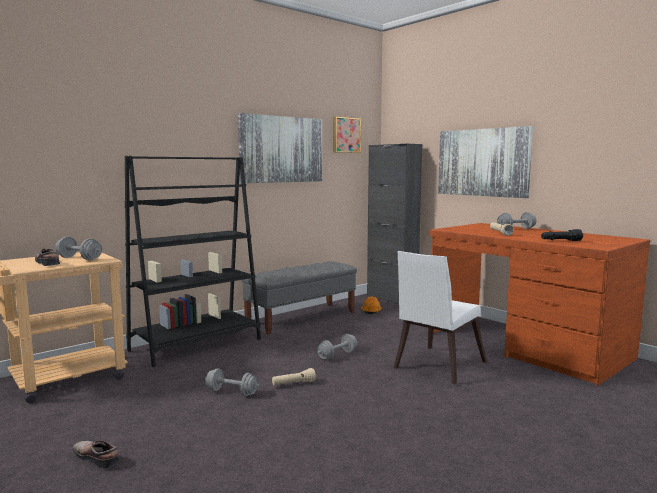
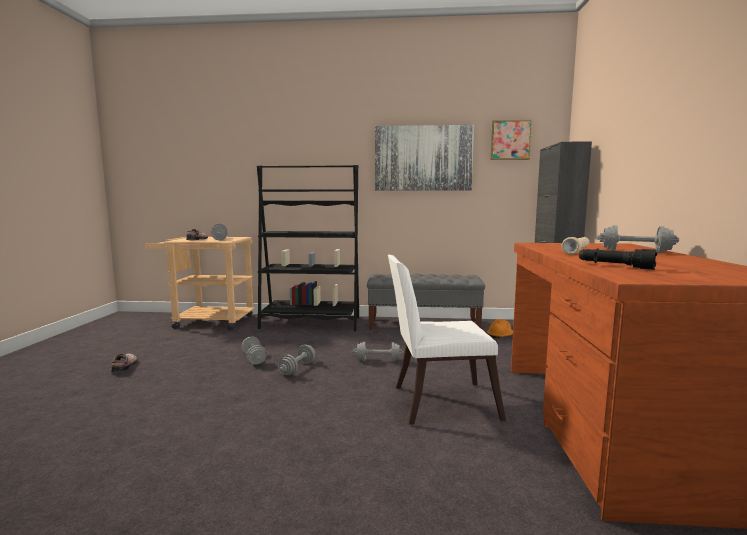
camera: 45 degrees right, 0 degrees up
beige flashlight [272,368,316,385] -> grey dumbbell [278,345,315,375]
picture [438,126,533,198] -> none

